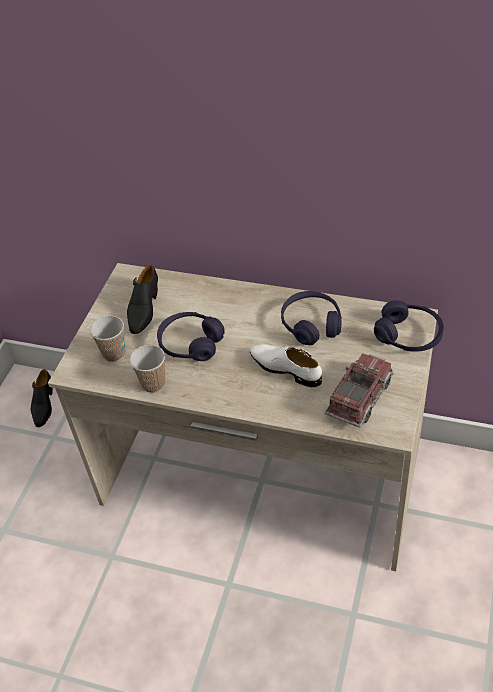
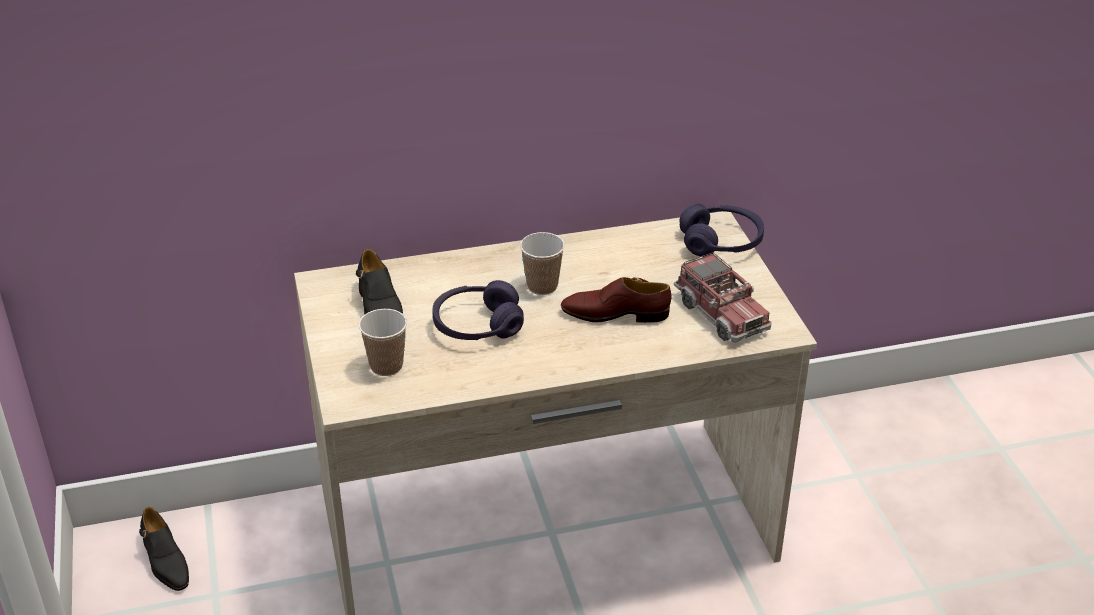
camera: 35 degrees left, 10 degrees down
cup [130,345,165,393] -> cup moved to [520,232,565,295]
white shoe [250,344,322,387] -> brown shoe [561,277,671,323]
purple headphones [281,291,342,345] -> none
toy truck [325,353,394,428] -> toy truck turned 150 degrees clockwise [674,252,772,342]

